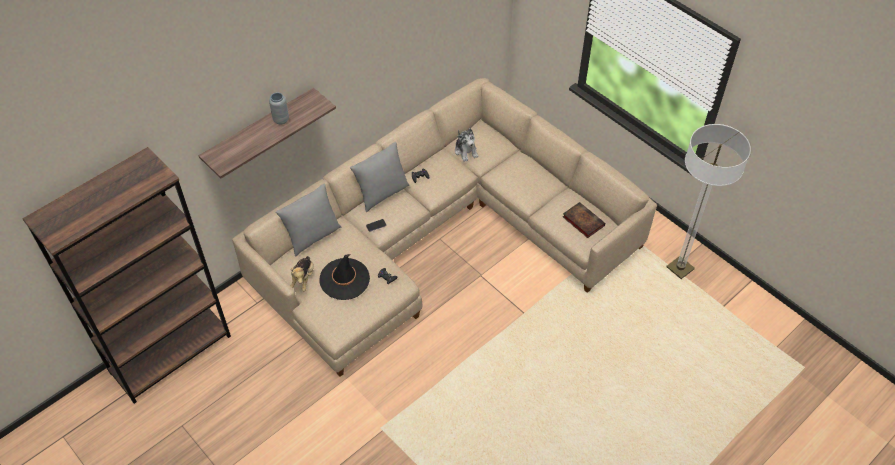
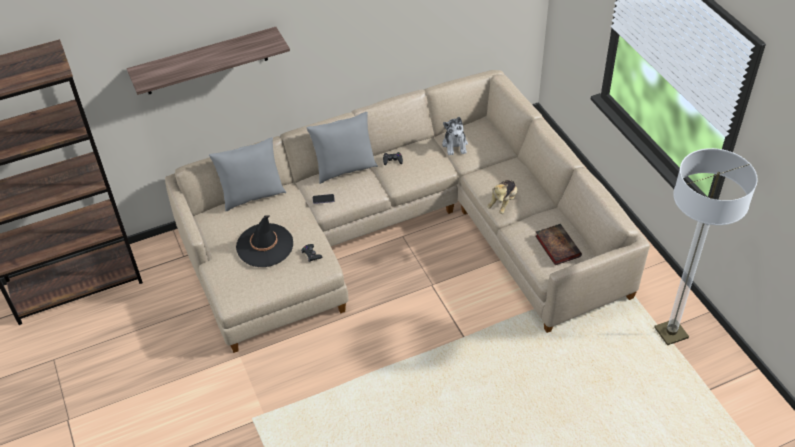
camera: 20 degrees right, 5 degrees down
grey vase [269,92,289,125] -> none
plush toy [290,256,314,292] -> plush toy moved to [487,180,518,214]

